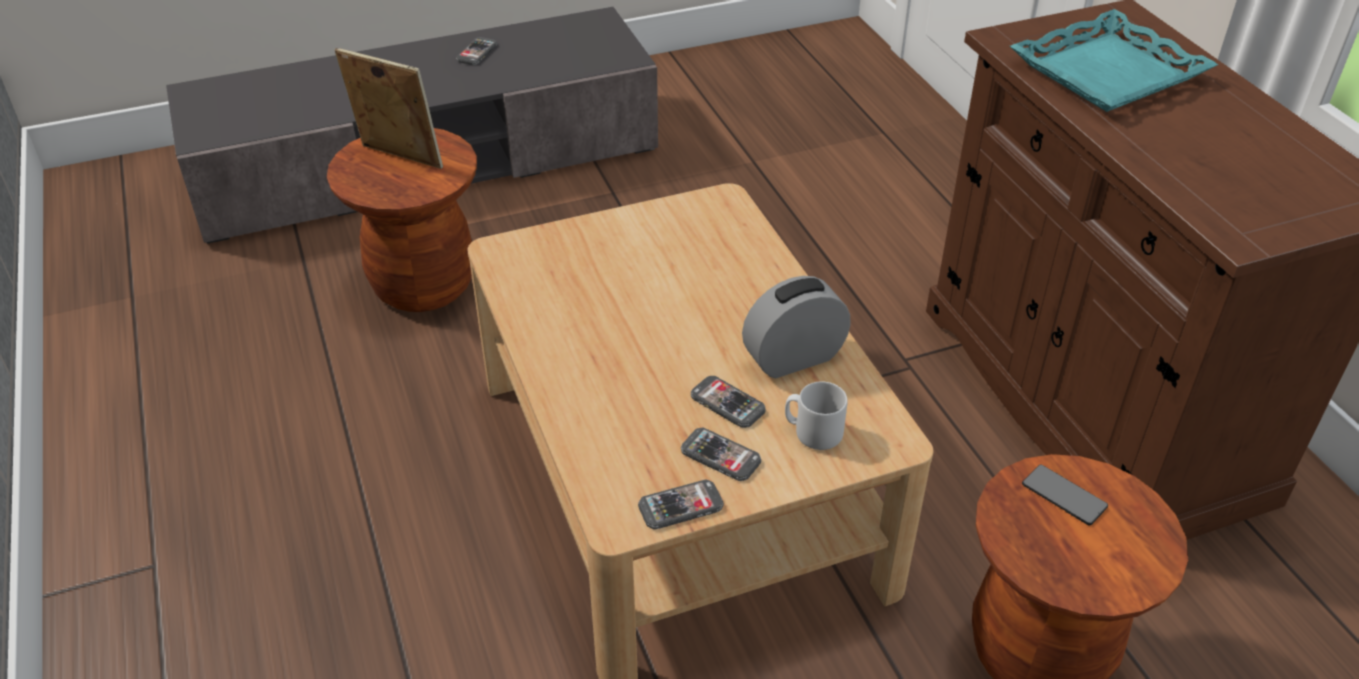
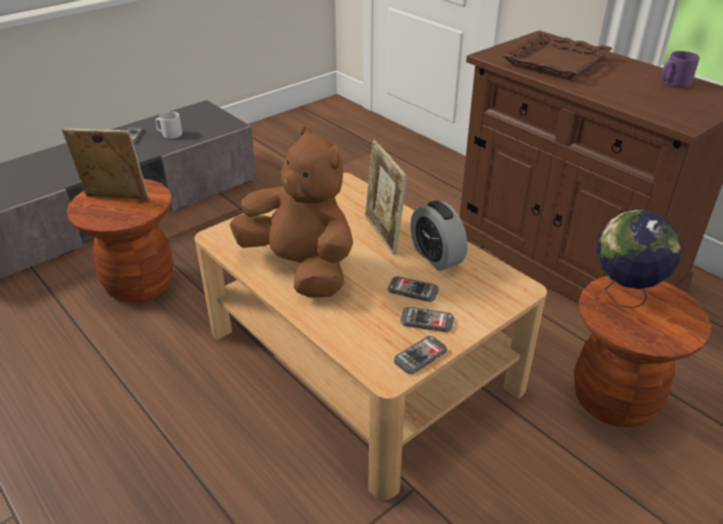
camera: 20 degrees left, 5 degrees down
alarm clock [742,276,851,378] -> alarm clock turned 75 degrees counterclockwise [410,200,468,271]
grey mug [785,382,848,450] -> grey mug moved to [155,111,182,139]
turquoise tray [1010,9,1218,112] -> brown tray [502,32,613,80]
phone [1022,465,1108,526] -> globe [596,210,681,308]
none -> brown plush toy [229,126,353,298]
none -> picture frame [365,140,407,255]
none -> purple mug [662,51,700,88]

